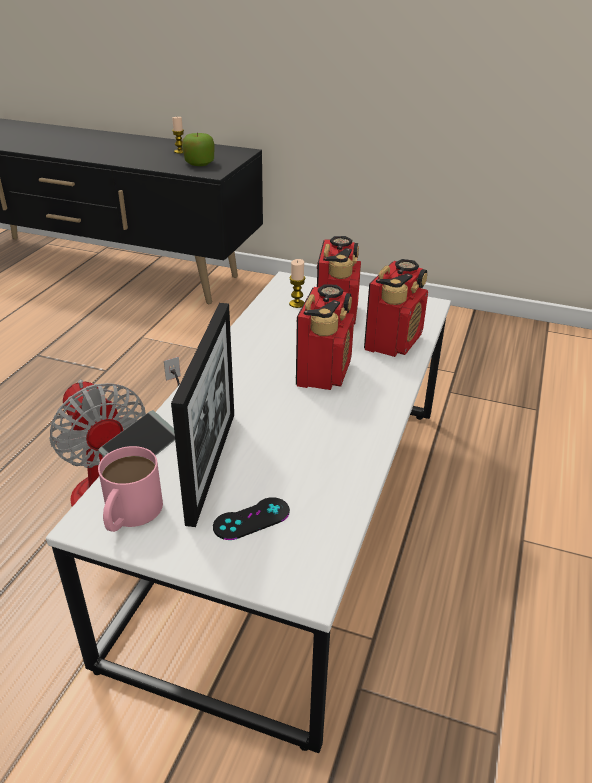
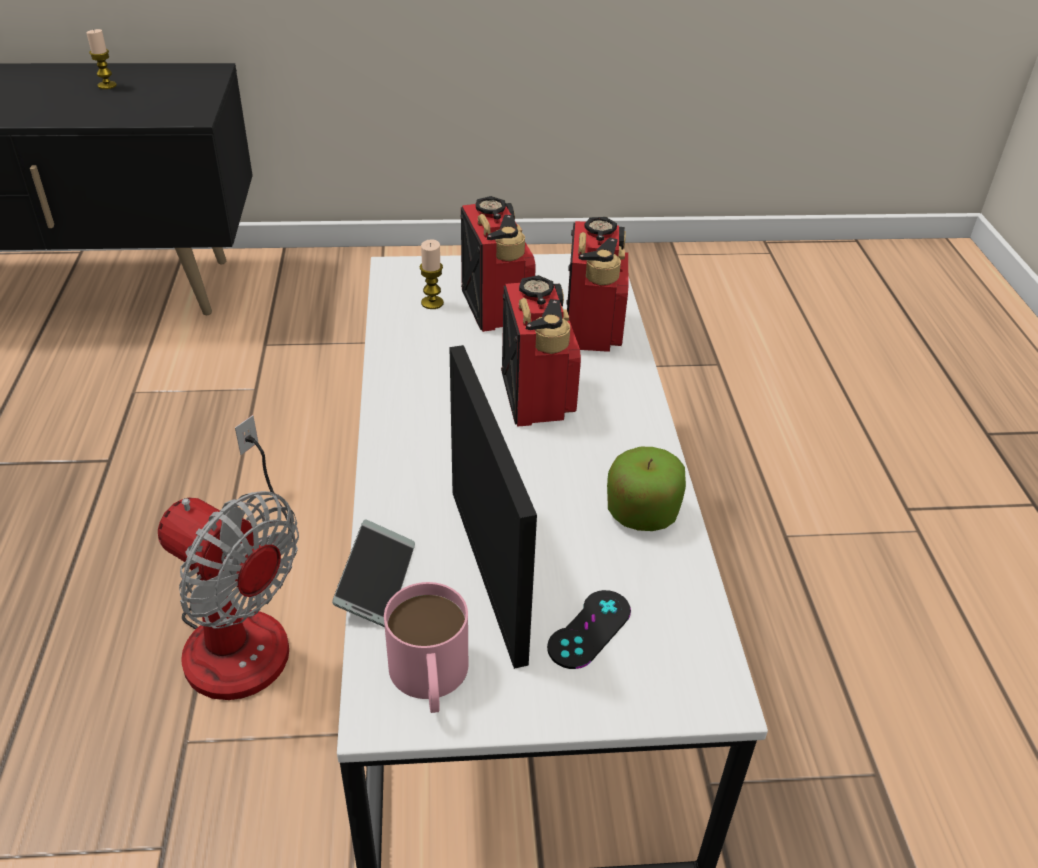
camera: 25 degrees left, 5 degrees up
apple [182,132,214,166] -> apple moved to [607,447,686,531]

